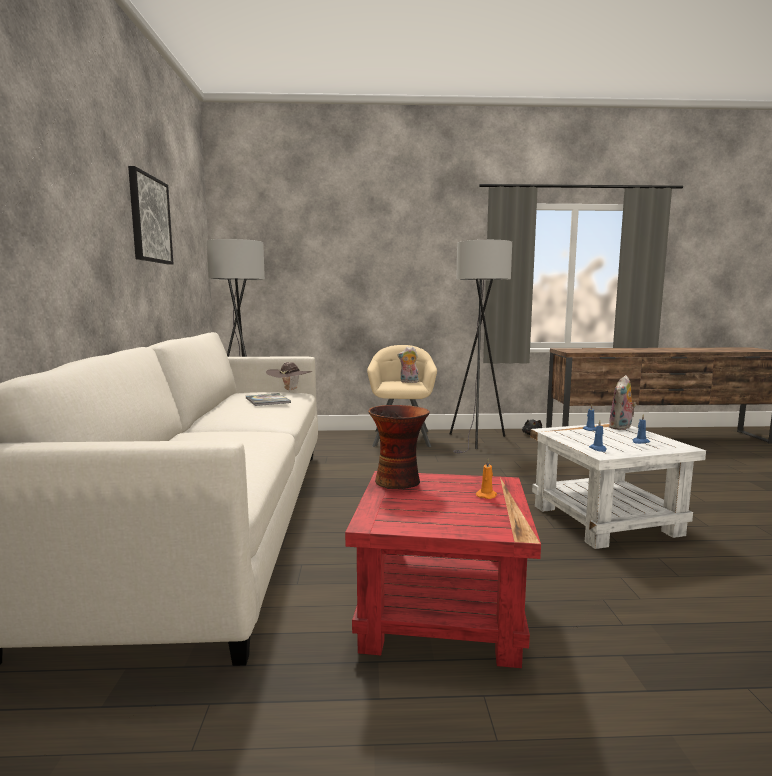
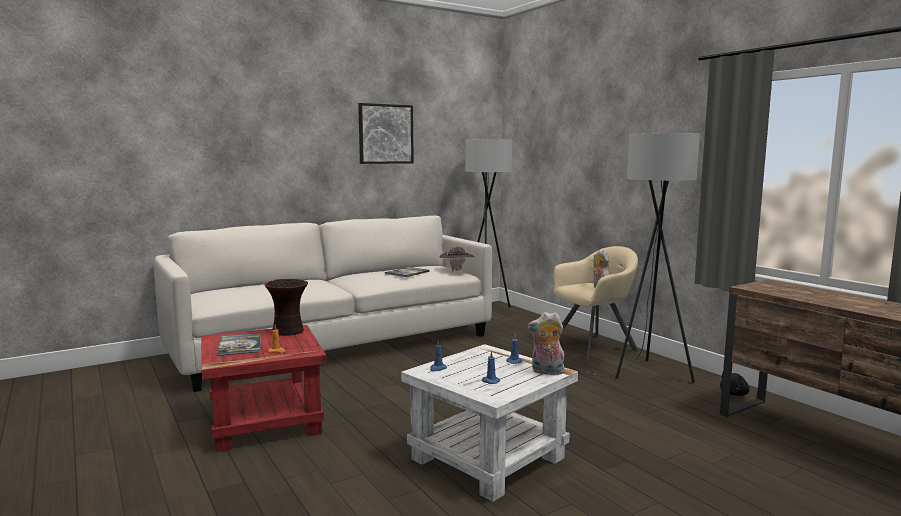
camera: 60 degrees right, 0 degrees up
none -> book [217,333,261,356]

